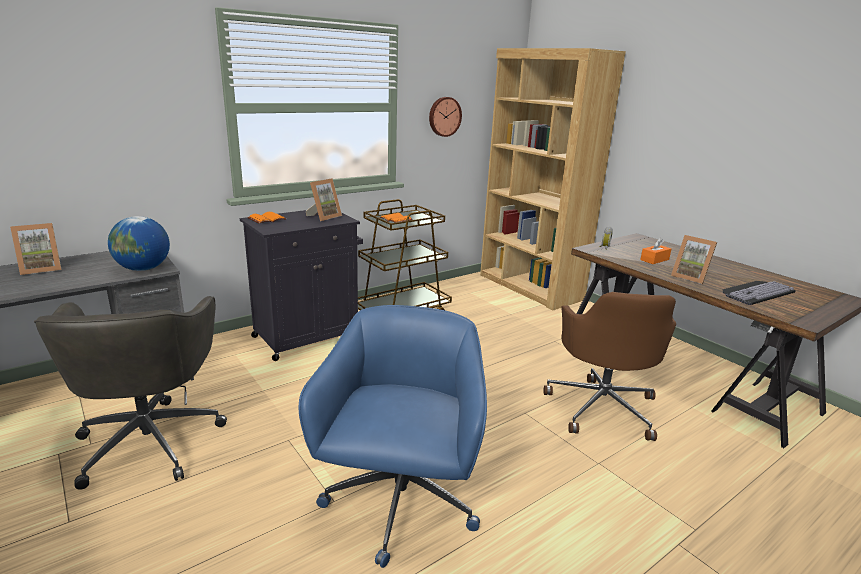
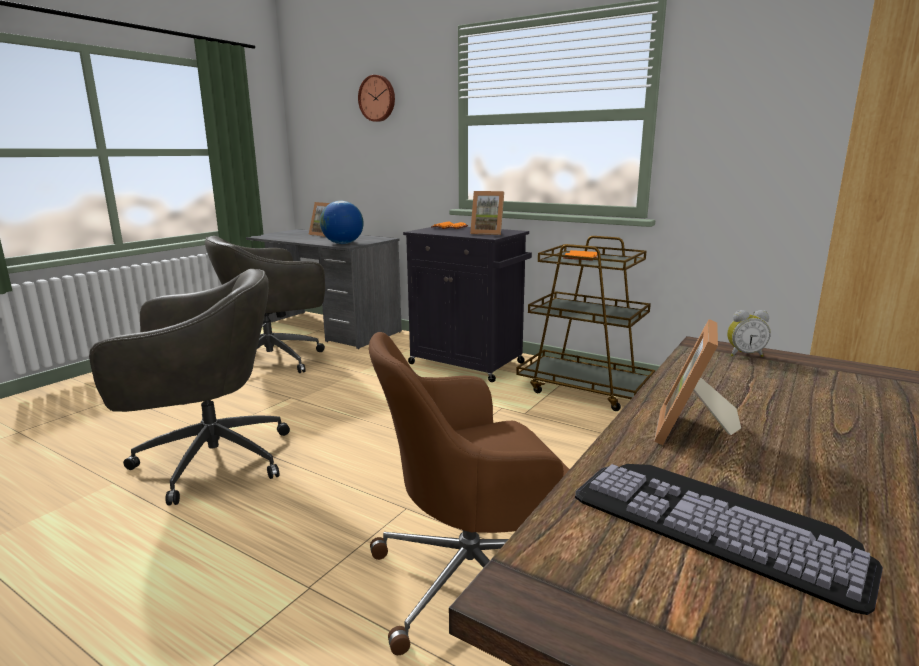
camera: 70 degrees right, 5 degrees down
blue office chair [299,305,487,568] -> grey office chair [89,269,290,506]
wall clock [429,97,462,137] -> wall clock moved to [358,75,395,122]
orange tissue box [640,238,671,264] -> none

